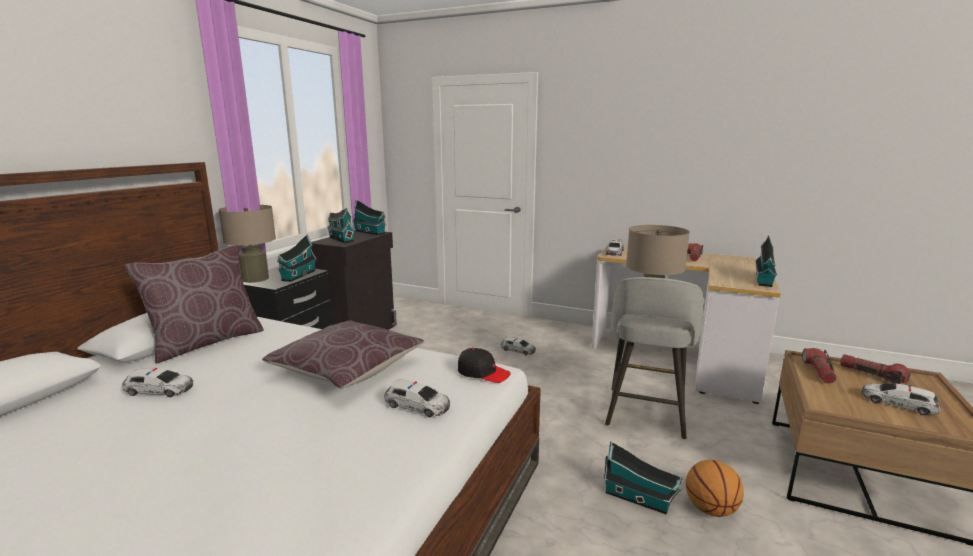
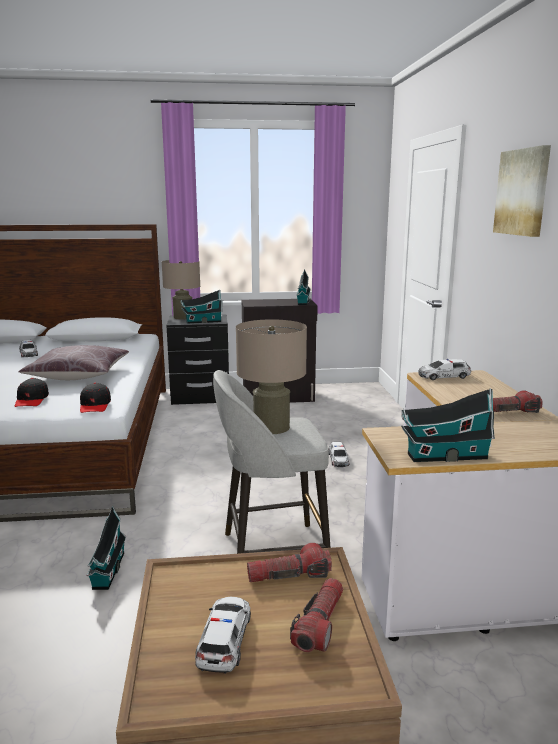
camera: 60 degrees right, 0 degrees up
brown pillow [125,245,264,364] -> none
toy house [327,208,355,243] -> none
toy car [384,379,450,417] -> black cap [15,378,49,407]
basketball [686,460,744,517] -> none
none -> picture [493,145,551,237]

